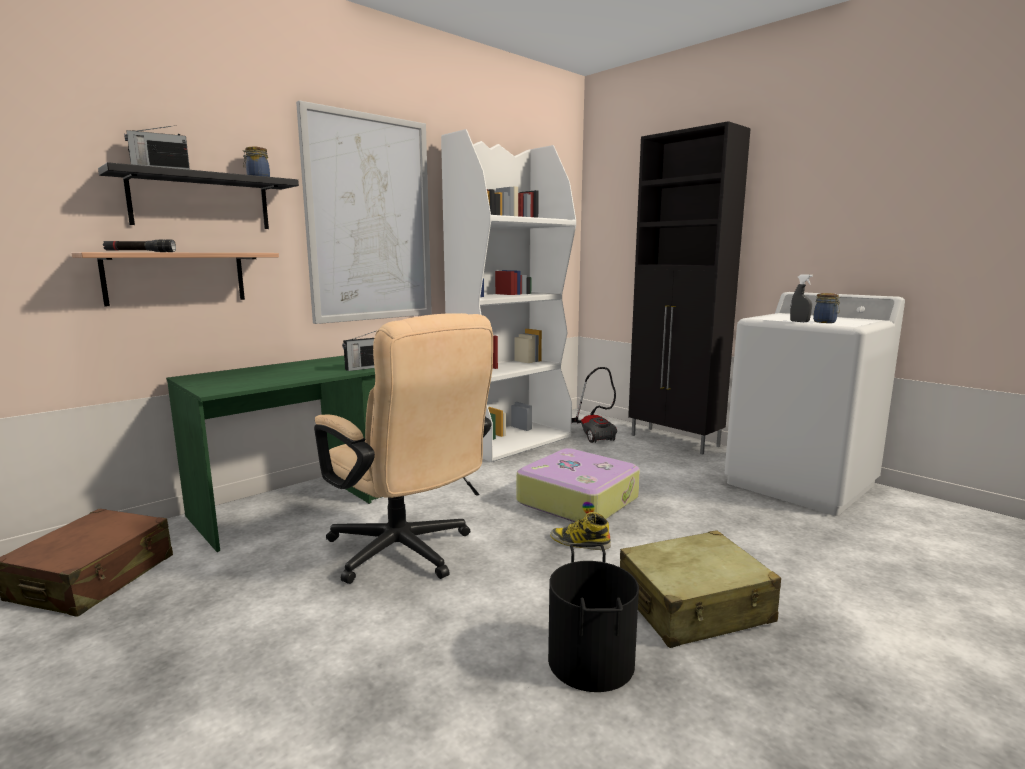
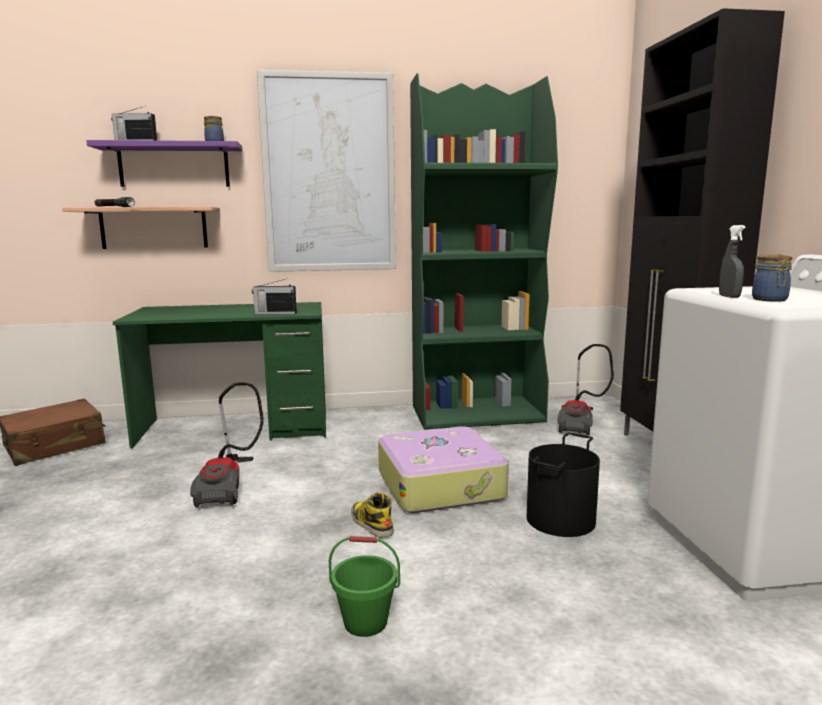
camera: 35 degrees right, 0 degrees up
black shelf [98,162,299,229] -> purple shelf [86,140,243,187]
beige office chair [314,313,493,584] -> vacuum cleaner [190,382,264,508]
white bookcase [441,129,576,462] -> green bookcase [410,73,558,429]
black bucket [548,543,639,692] -> black bucket moved to [527,432,600,537]
beige suitcase [620,530,781,648] -> green bucket [329,536,400,637]

